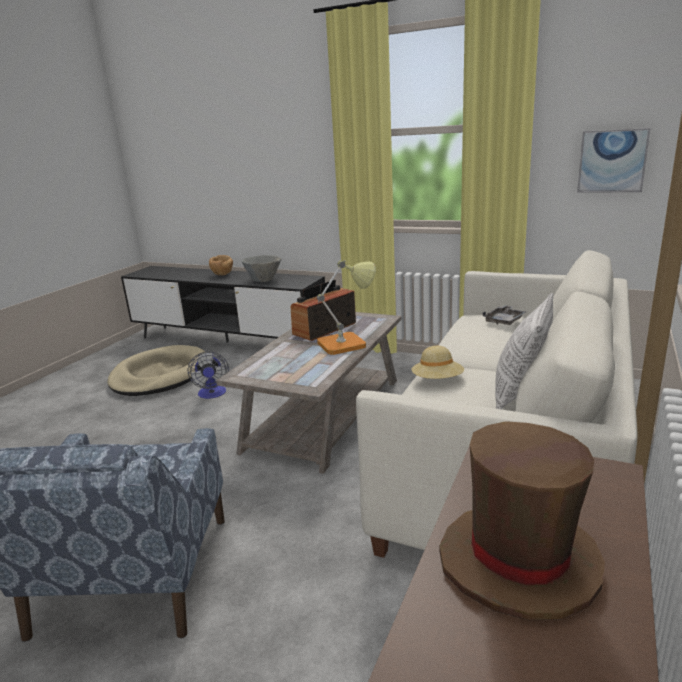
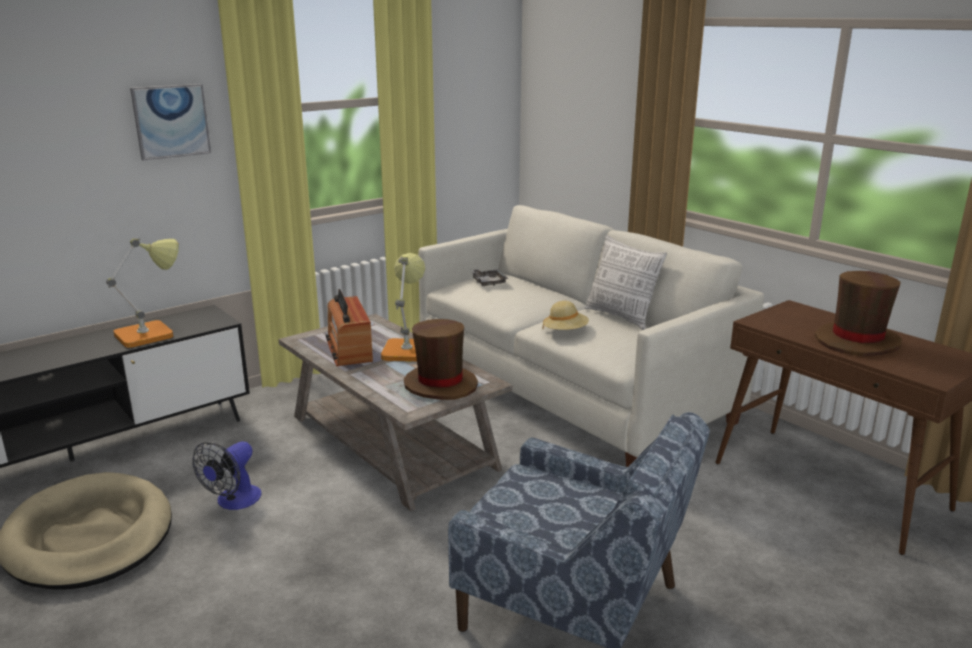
camera: 65 degrees left, 0 degrees up
fan [188,351,229,399] -> fan turned 105 degrees clockwise [192,441,262,510]
brown bowl [209,255,233,276] -> none
grey bowl [242,255,281,282] -> table lamp [106,238,179,348]
picture [577,128,650,193] -> picture moved to [130,84,211,161]
none -> brown hat [404,319,478,400]

